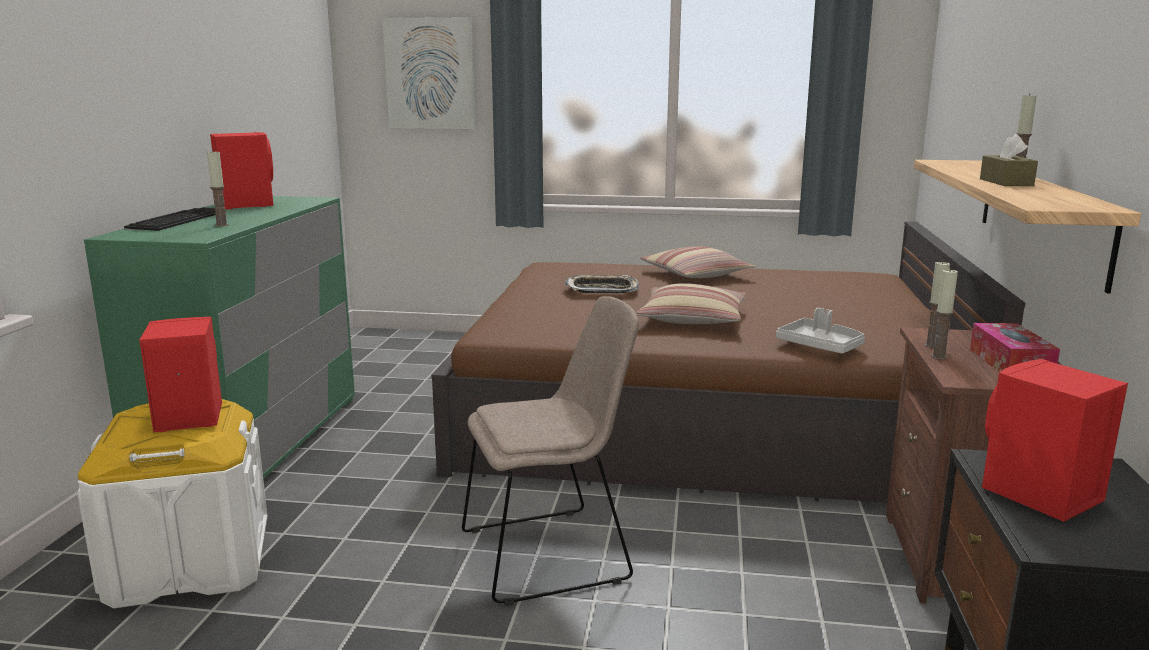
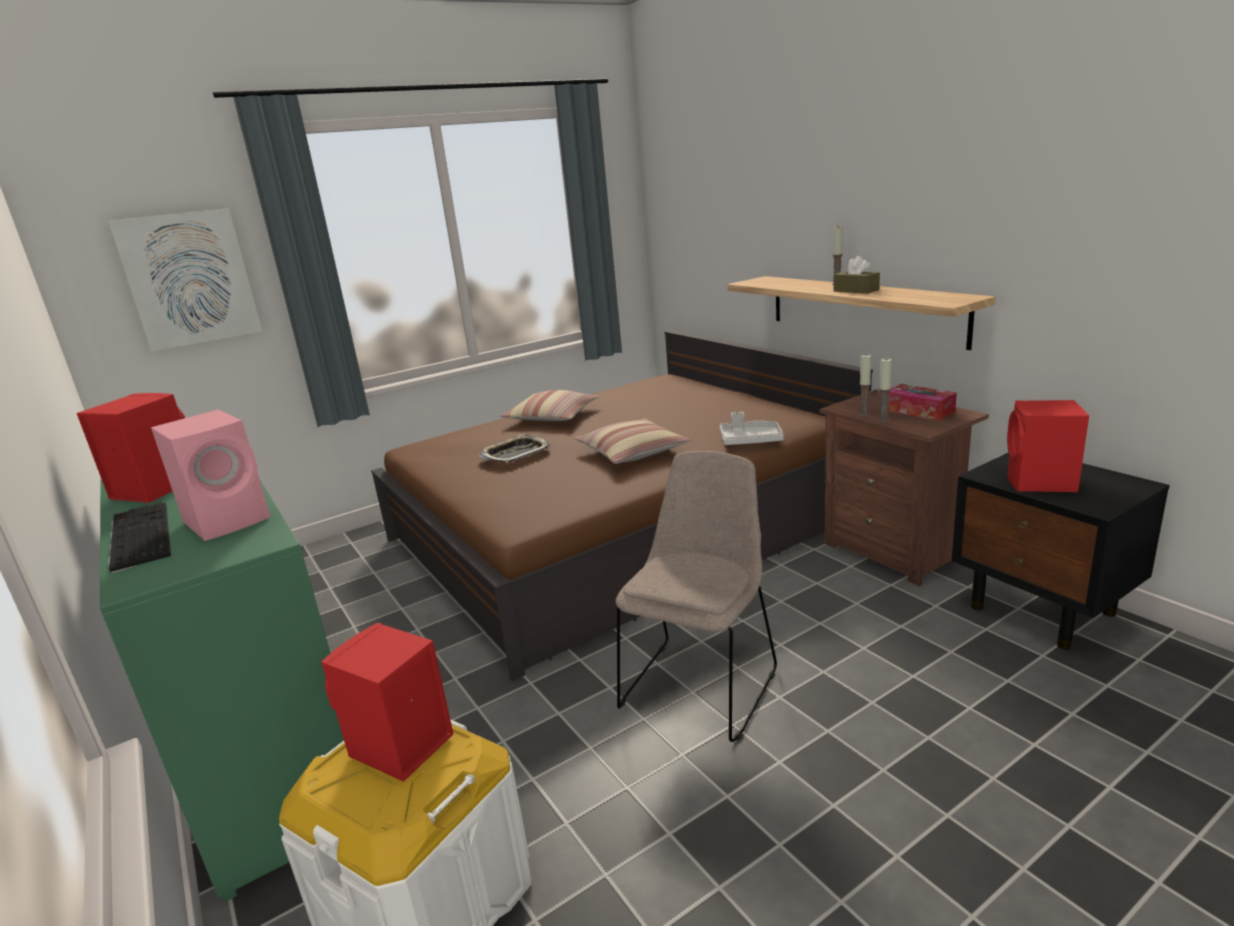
camera: 40 degrees left, 5 degrees up
candle [207,150,229,227] -> pink speaker [151,410,270,541]

